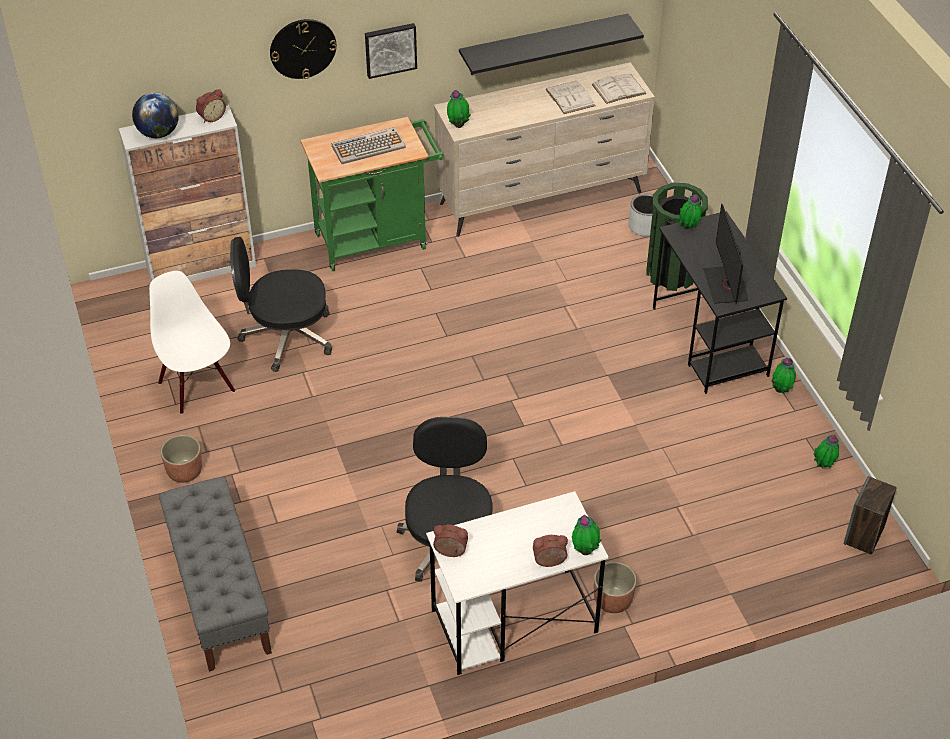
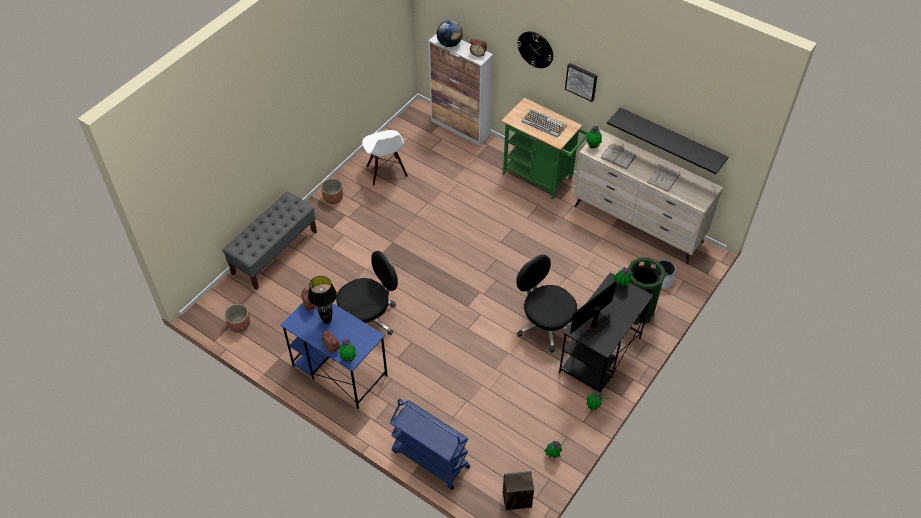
camera: 55 degrees right, 5 degrees up
white chair [149,271,235,414] -> white chair turned 135 degrees clockwise [362,130,408,186]
black office chair [230,237,332,372] -> black office chair moved to [516,255,577,353]
white desk [426,491,609,675] -> blue desk [280,303,388,409]
white book [591,74,647,104] -> white book moved to [600,144,637,170]
planter [594,562,637,613] -> planter moved to [224,304,250,332]
none -> black table lamp [308,276,337,324]
none -> blue cart [390,399,470,490]

